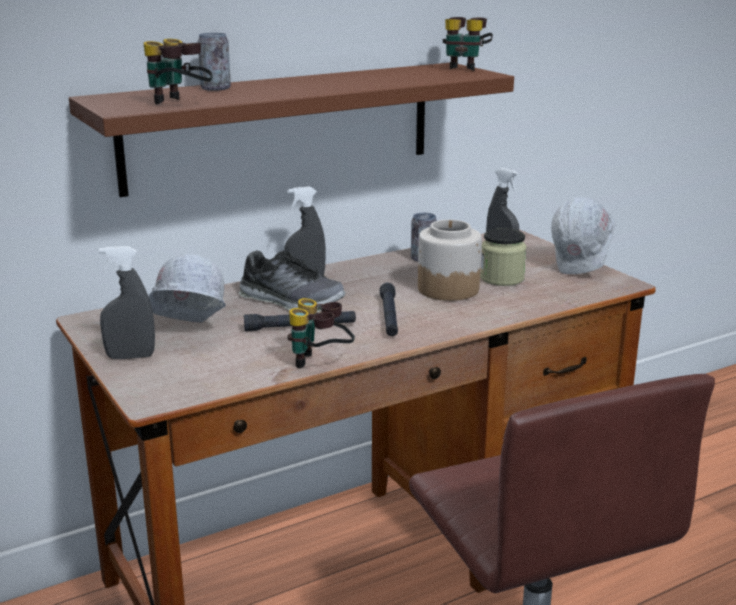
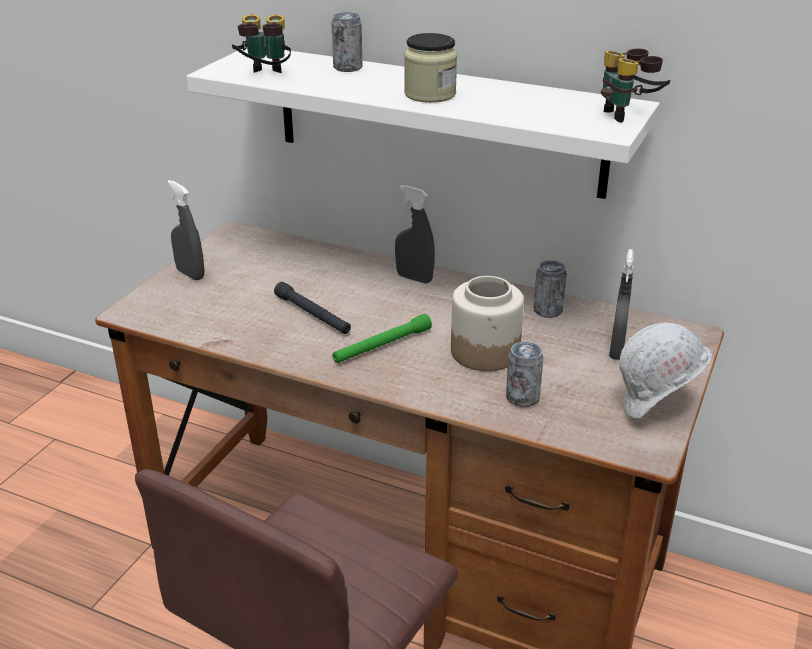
camera: 55 degrees right, 10 degrees up
brown shelf [69,63,514,197] -> white shelf [186,47,660,199]
white hard hat [149,254,226,323] -> none
shoe [239,250,345,312] -> none
binoculars [287,298,355,368] -> none
black flashlight [380,283,398,336] -> green flashlight [332,314,432,363]
jar [480,228,526,286] -> jar moved to [404,33,457,103]
none -> can [506,342,544,407]

